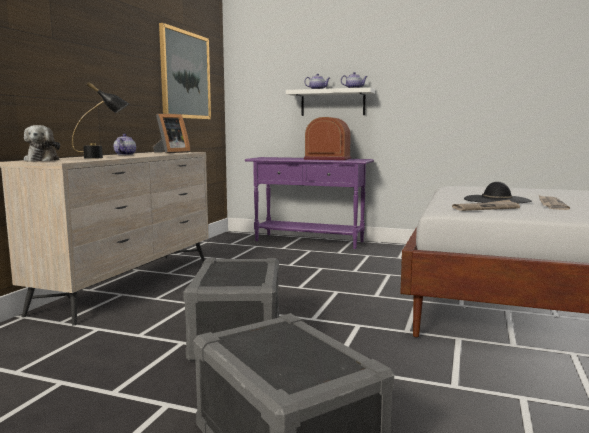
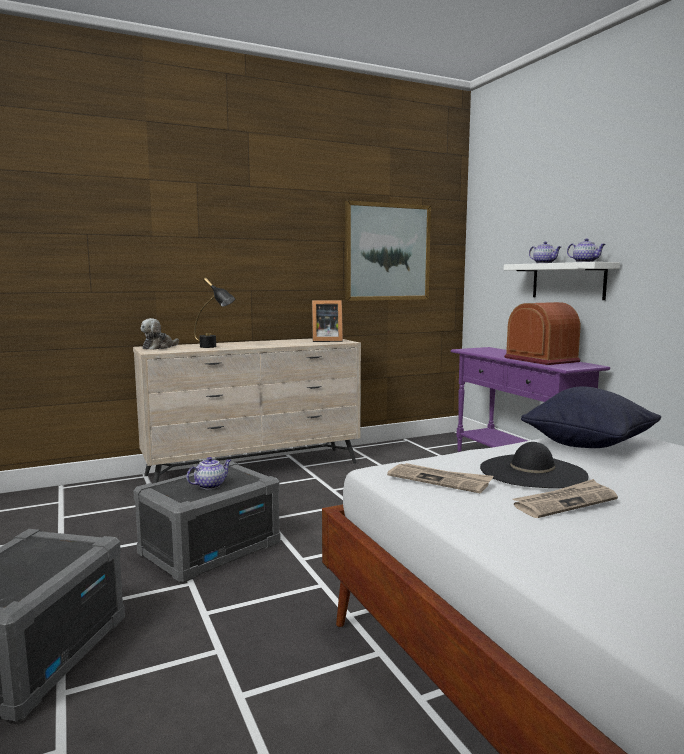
camera: 45 degrees right, 0 degrees up
teapot [114,134,136,155] -> teapot moved to [186,457,231,489]
none -> black pillow [521,386,661,448]

